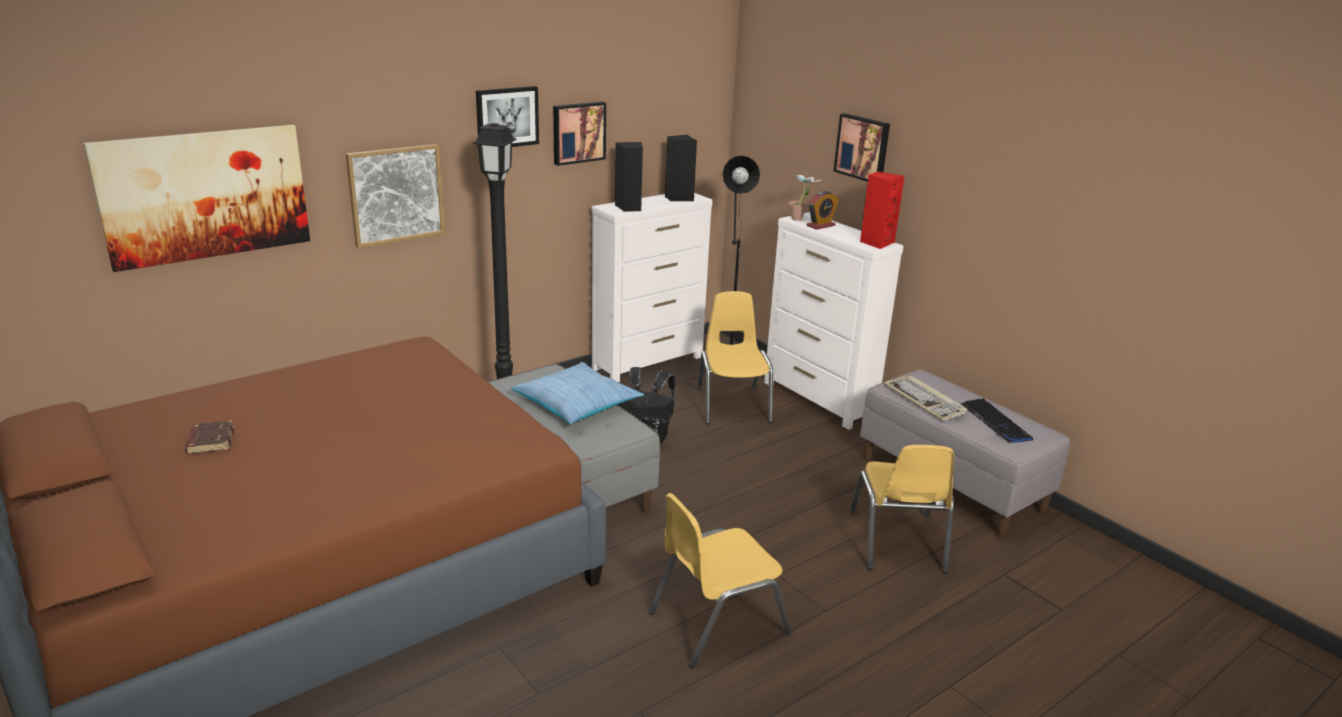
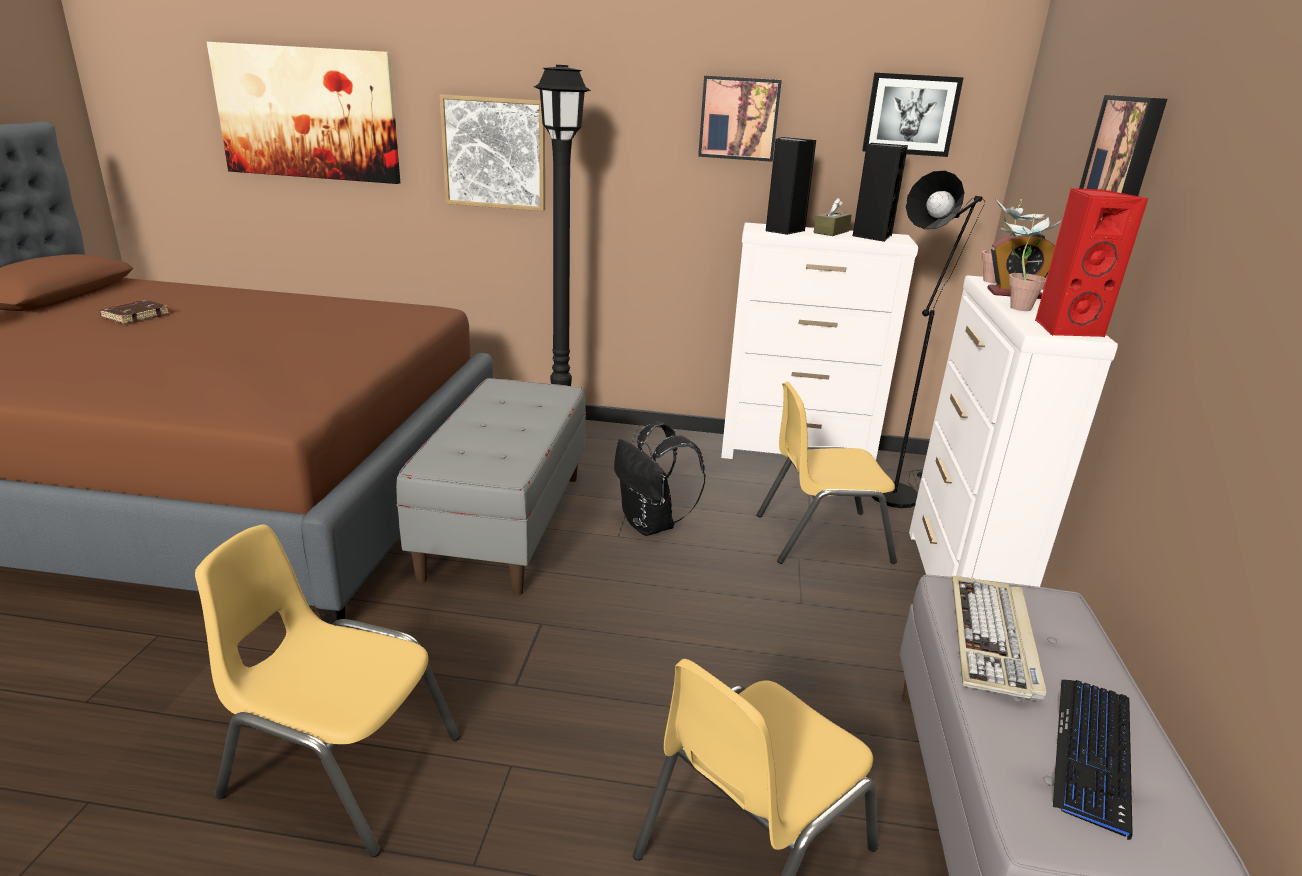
camera: 45 degrees right, 0 degrees up
picture [476,86,539,147] -> picture moved to [862,73,963,157]
pillow [511,362,644,425] -> none
yellow chair [697,291,773,424] -> yellow chair turned 135 degrees counterclockwise [757,382,897,564]
none -> brown tissue box [813,198,852,236]
none -> potted plant [998,214,1063,311]

